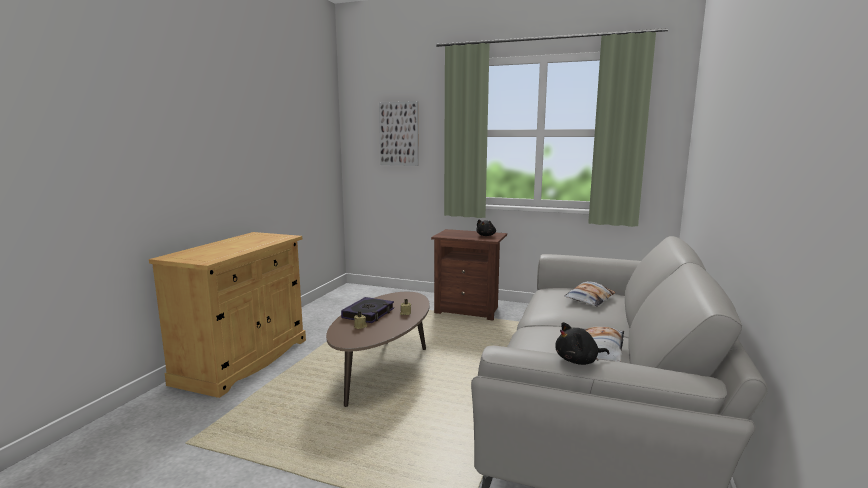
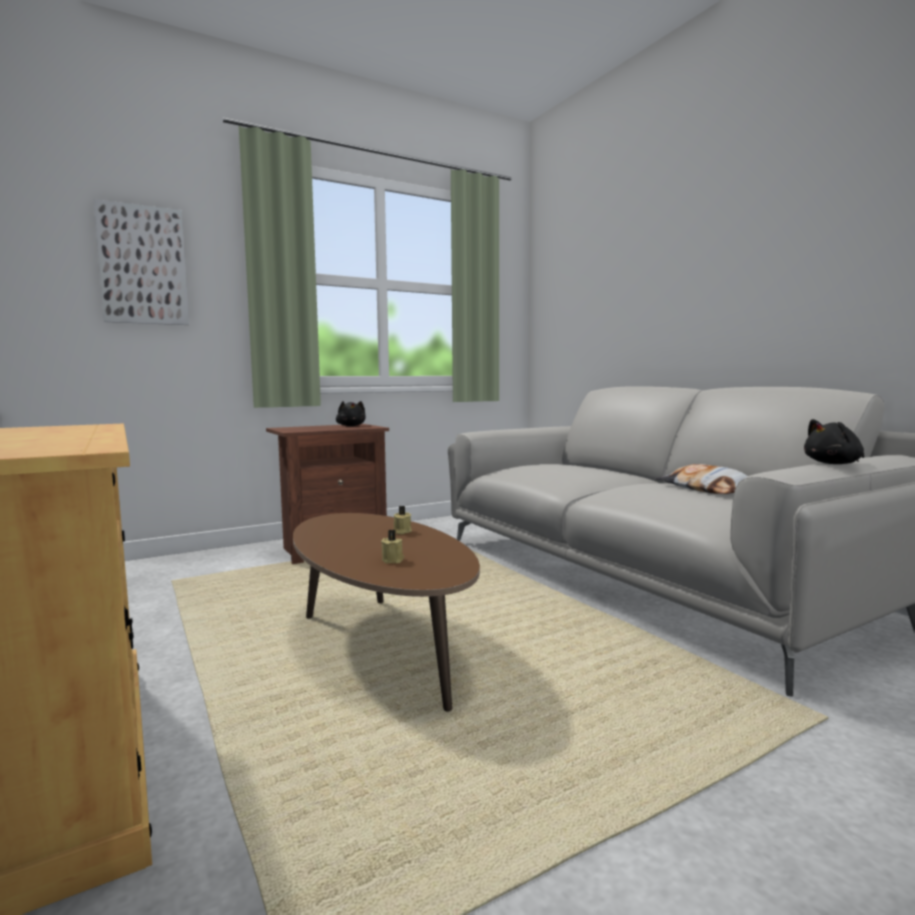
camera: 50 degrees left, 5 degrees down
book [341,297,394,323] -> none
black plush toy [555,322,609,365] -> black plush toy turned 45 degrees clockwise [804,419,864,464]
pillow [564,281,615,307] -> none

